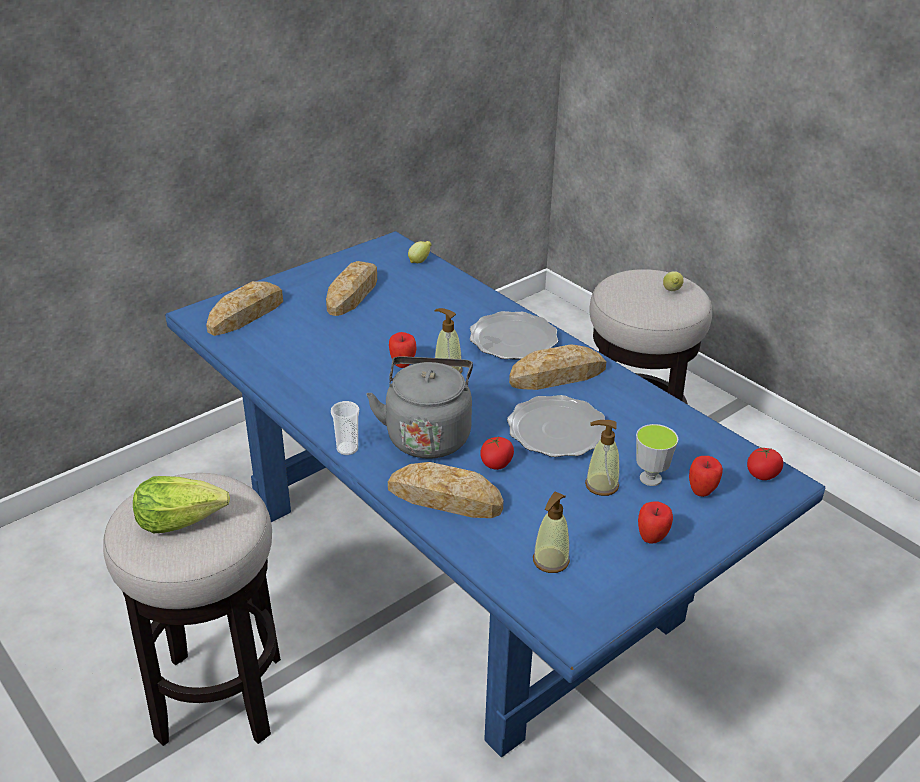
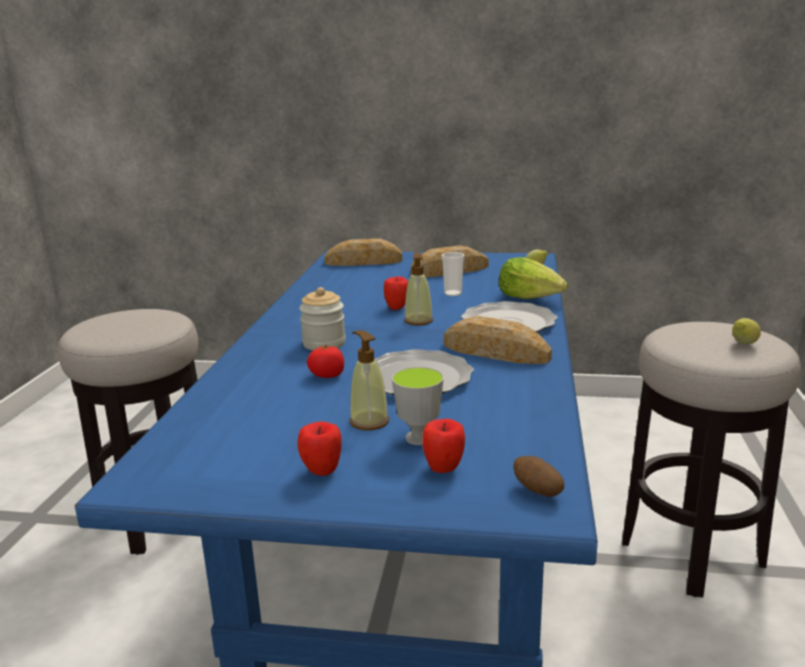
camera: 50 degrees right, 15 degrees down
lettuce [133,476,230,533] -> lettuce moved to [499,257,567,299]
cup [331,401,359,455] -> cup moved to [442,252,464,296]
grey kettle [366,356,473,459] -> jar [299,287,346,350]
bread [388,462,504,518] -> none
soap dispenser [533,492,570,573] -> none
tomato [747,446,783,480] -> potato [513,456,564,497]

